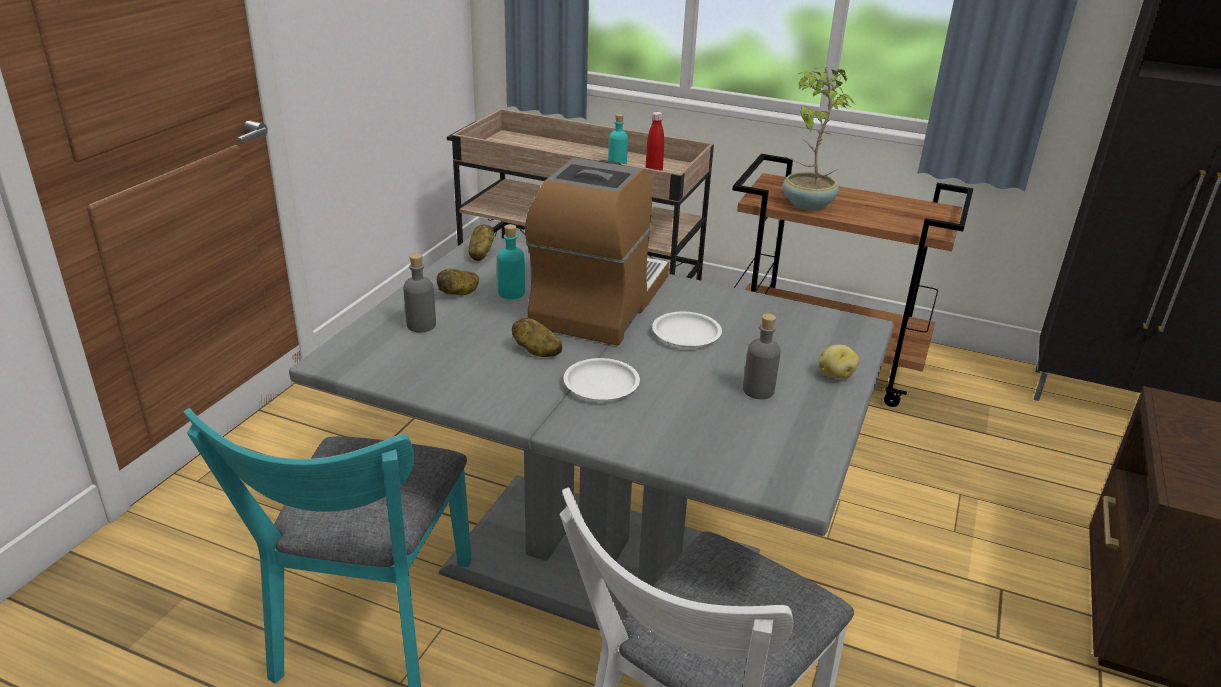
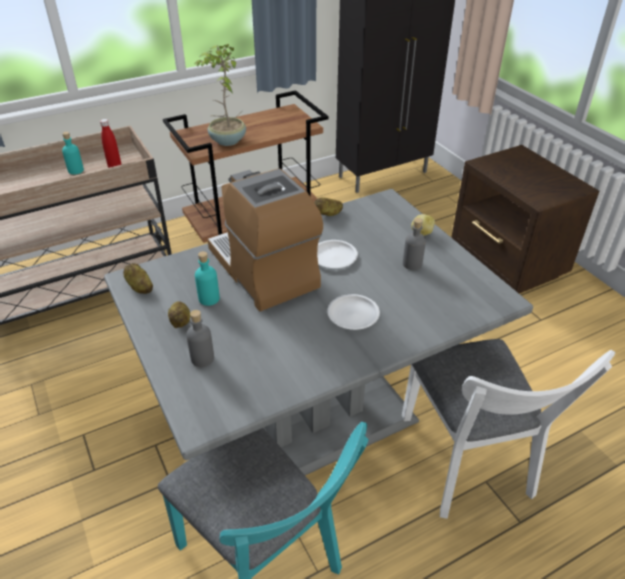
camera: 50 degrees left, 10 degrees up
potato [512,318,562,357] -> potato moved to [314,197,343,216]

